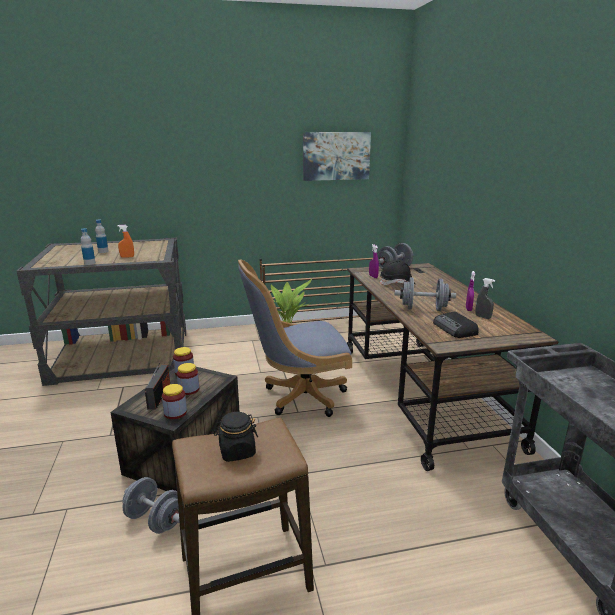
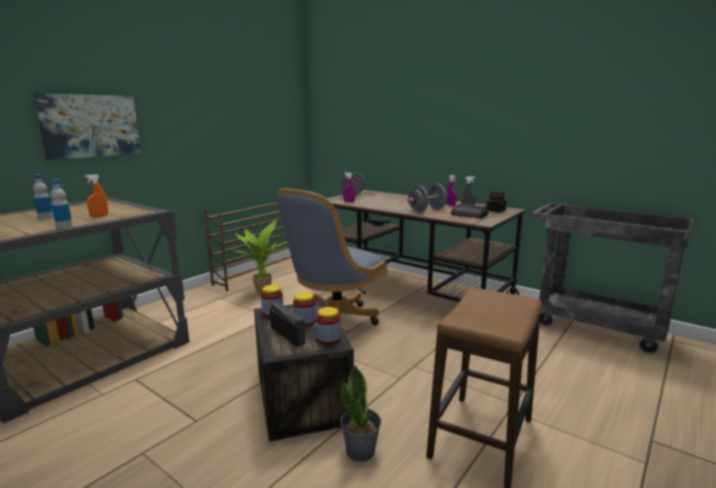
camera: 40 degrees left, 5 degrees down
grey dumbbell [122,477,180,534] -> potted plant [340,365,381,462]
black jar [213,412,258,462] -> black jar moved to [486,190,506,212]
picture [303,132,371,181] -> picture moved to [34,93,141,160]
black hard hat [380,260,415,285] -> none

